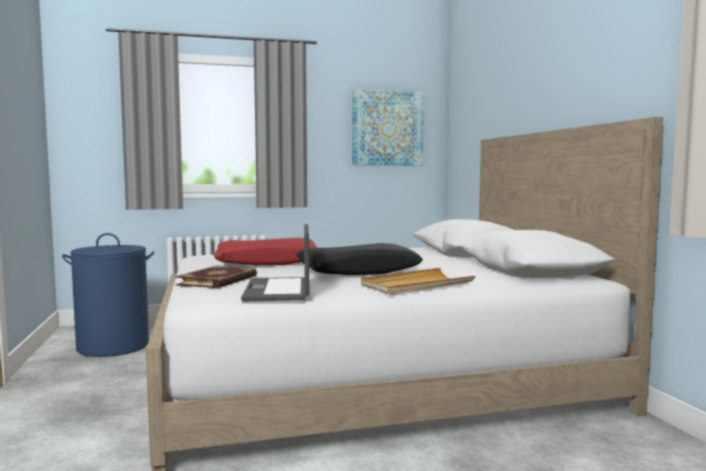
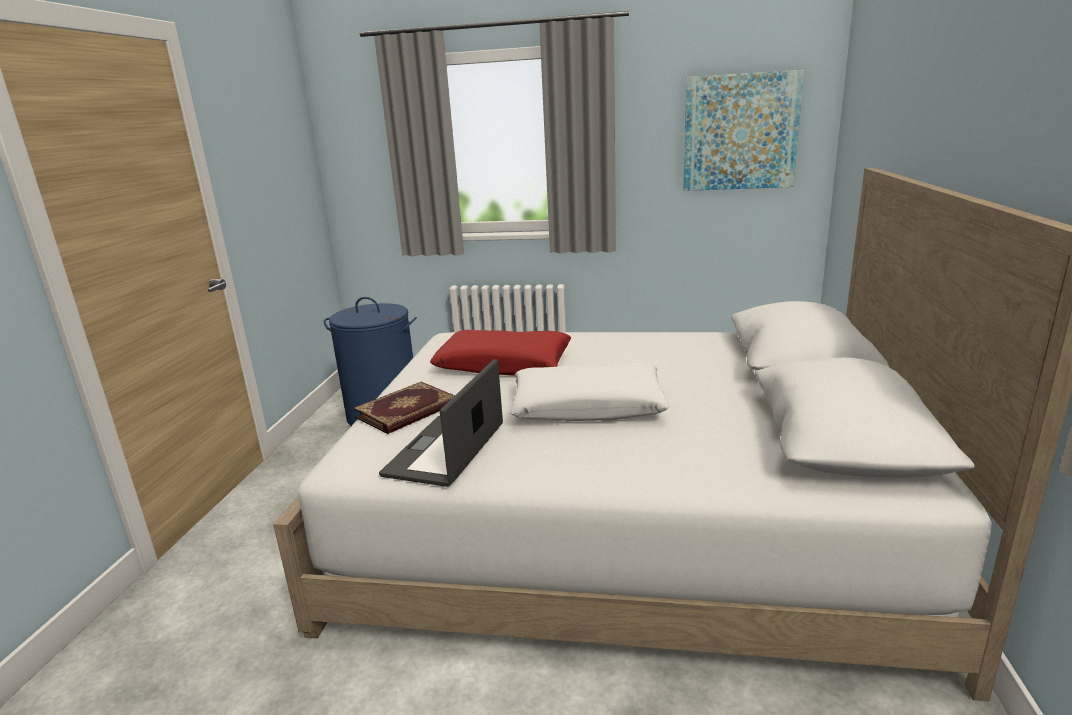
camera: 25 degrees right, 15 degrees up
black pillow [296,243,423,275] -> white pillow [510,362,670,421]
beige tray [361,268,475,295] -> none

